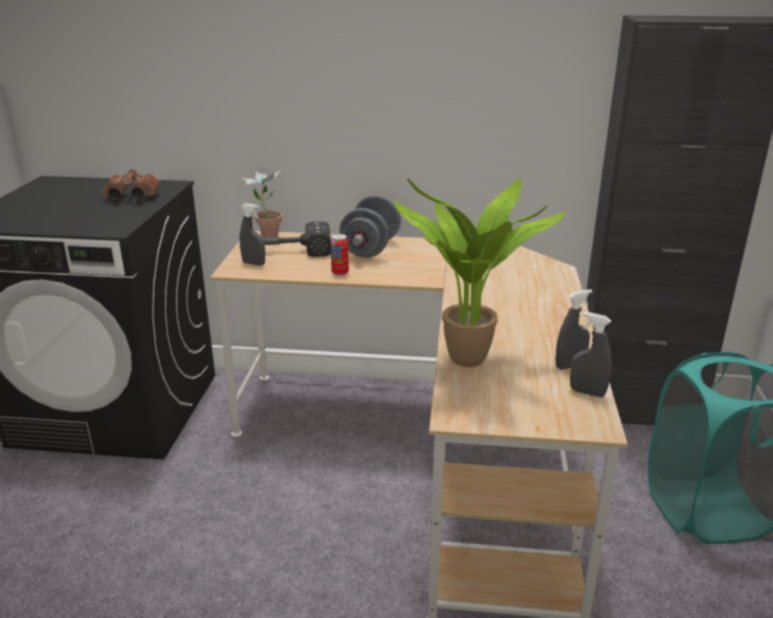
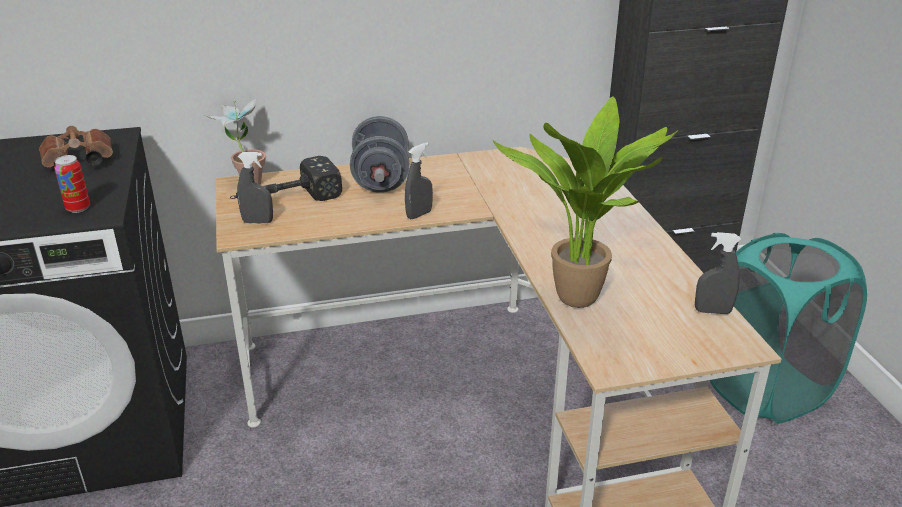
camera: 20 degrees left, 5 degrees up
can [331,234,349,276] -> can moved to [54,155,90,213]
grey spray bottle [556,289,593,370] -> grey spray bottle moved to [405,143,433,219]

